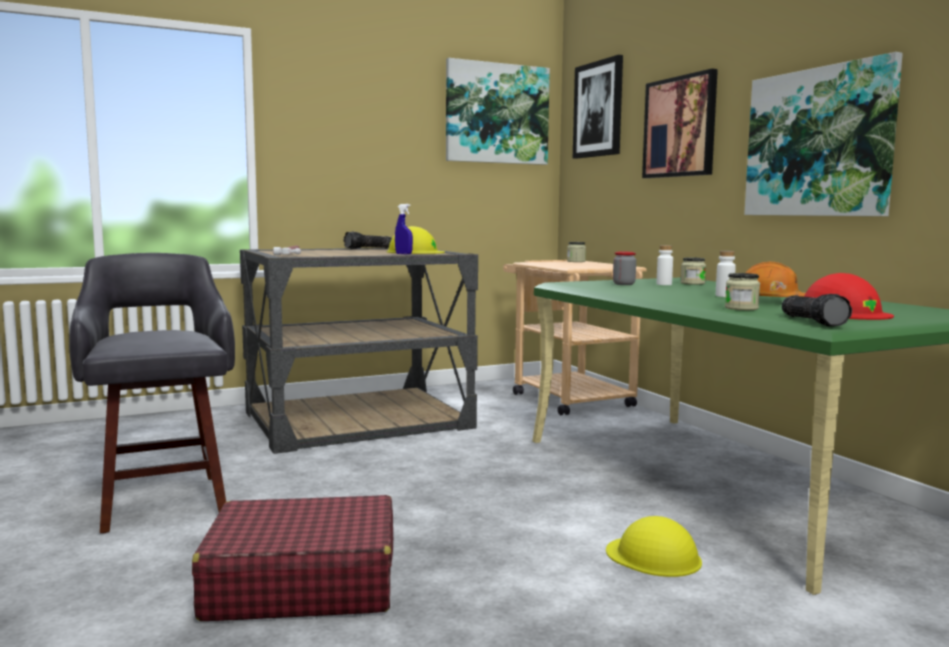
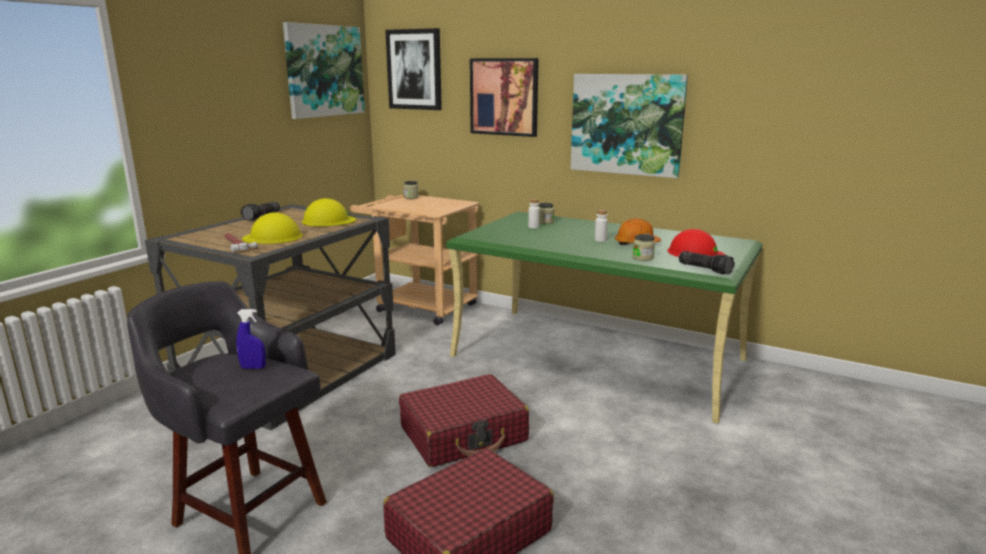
camera: 35 degrees left, 10 degrees up
blue spray bottle [395,204,413,254] -> blue spray bottle moved to [236,309,266,369]
yellow hard hat [606,516,702,577] -> yellow hard hat moved to [242,213,303,244]
jar [613,252,636,285] -> none
none -> red suitcase [399,374,529,467]

